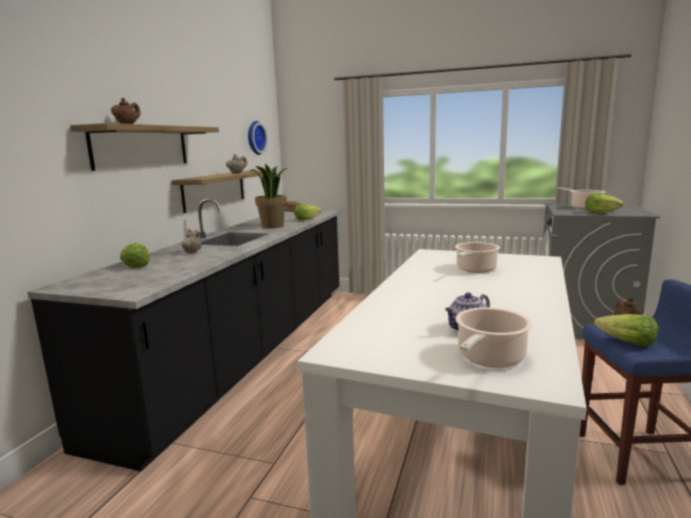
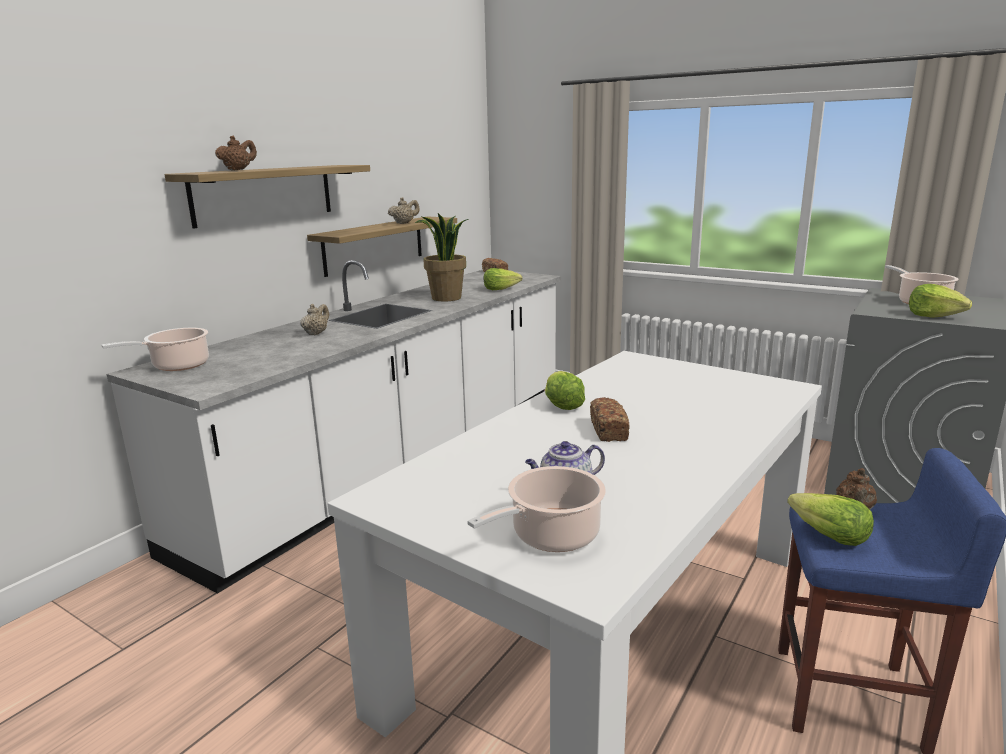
camera: 15 degrees right, 5 degrees up
black counter [27,199,341,471] -> white counter [107,260,562,594]
lettuce [120,243,150,268] -> lettuce moved to [545,371,585,410]
wall clock [248,121,268,155] -> none
cooking pot [455,242,500,273] -> cooking pot moved to [101,328,209,371]
none -> bread [590,397,630,442]

